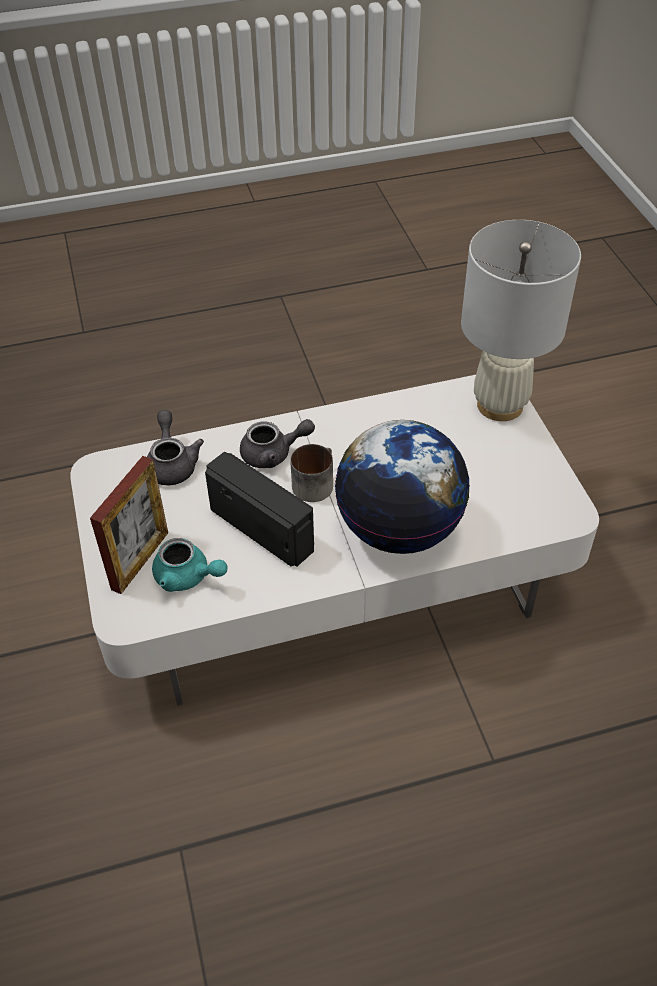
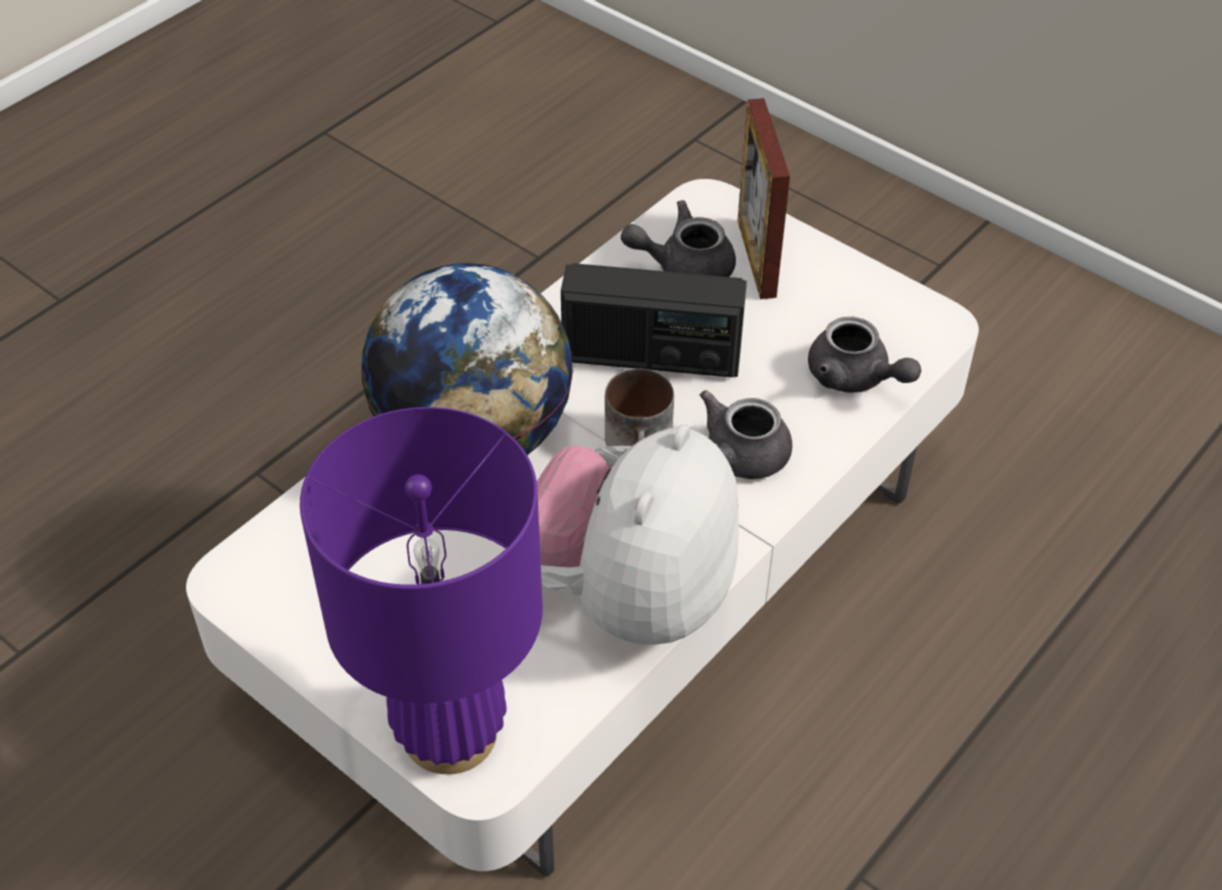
camera: 145 degrees right, 0 degrees up
turquoise teapot [152,538,228,592] -> grey teapot [621,200,736,277]
white table lamp [461,220,581,421] -> purple table lamp [300,407,543,774]
none -> plush toy [537,424,739,645]

